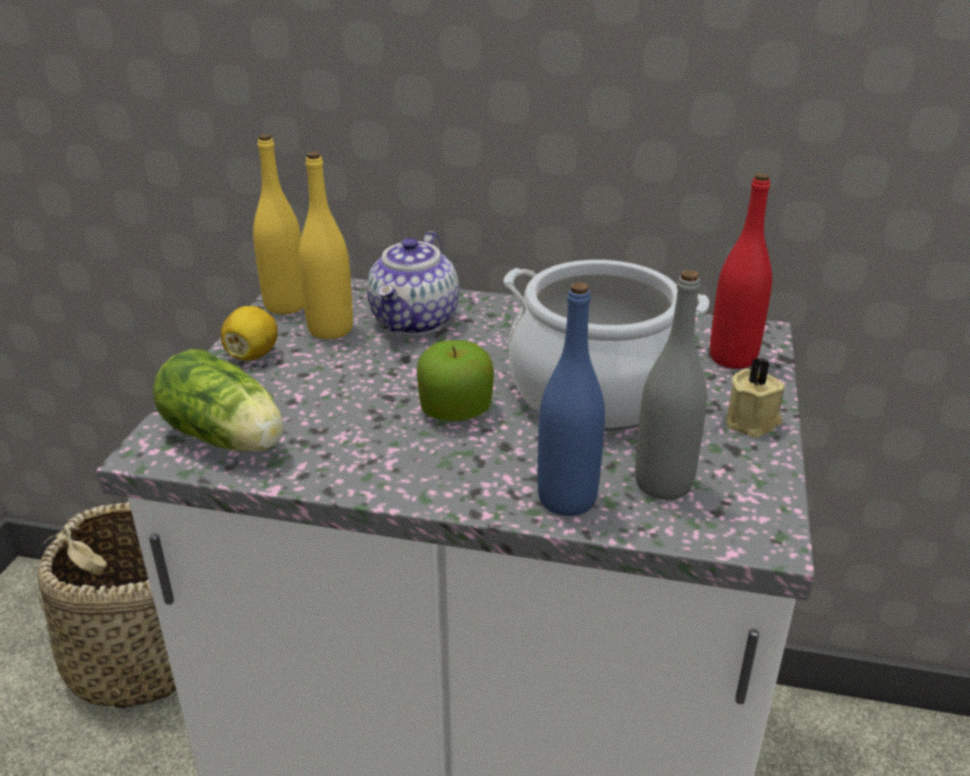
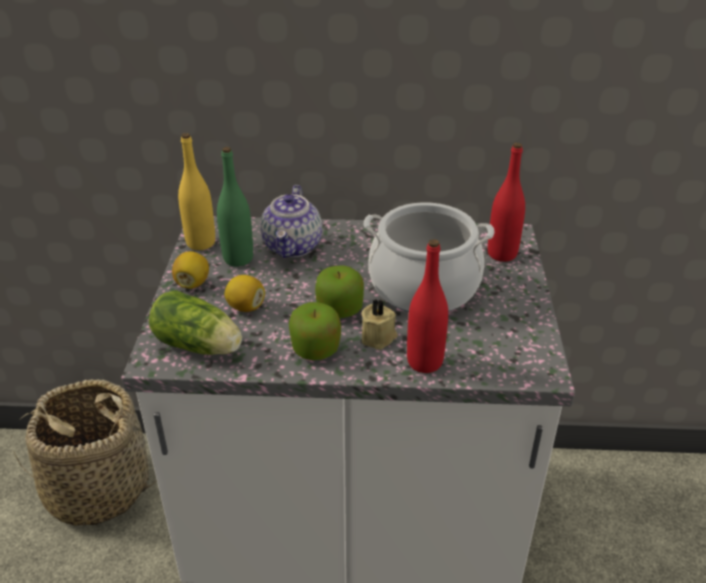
camera: 10 degrees left, 5 degrees up
yellow bottle [299,151,353,339] -> green bottle [217,147,253,267]
blue bottle [537,282,605,516] -> red bottle [407,239,448,373]
grey bottle [635,270,707,500] -> none
beige candle [727,358,785,438] -> beige candle moved to [362,299,398,350]
none -> lemon [224,275,265,312]
none -> apple [289,302,341,360]

